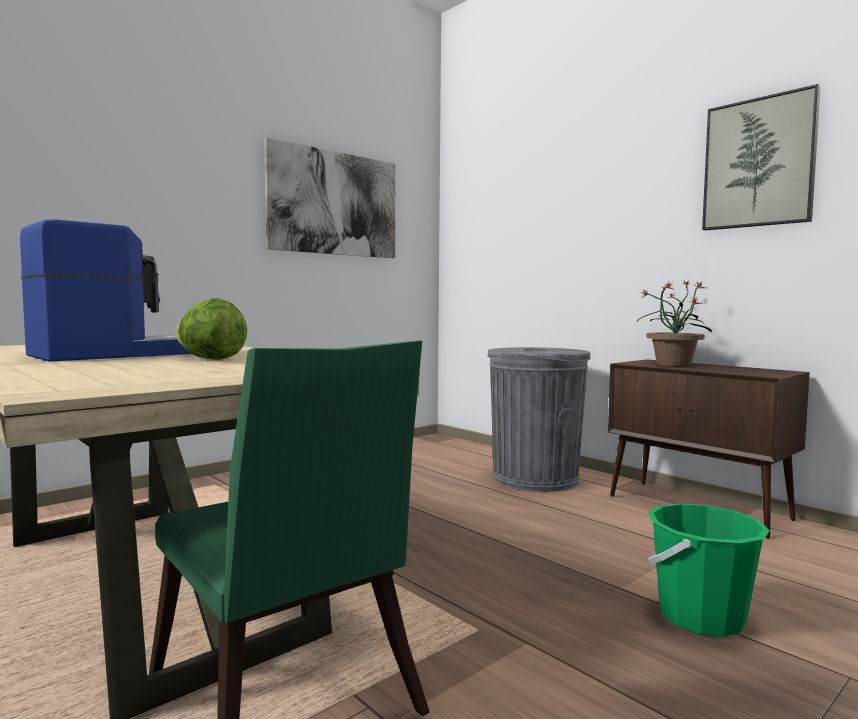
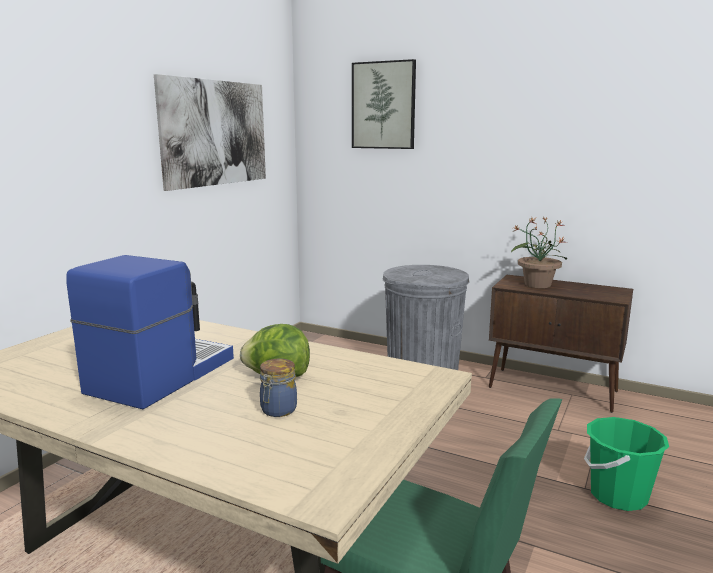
camera: 20 degrees left, 10 degrees up
picture [702,84,821,230] -> picture moved to [352,59,416,149]
none -> jar [260,359,297,417]

